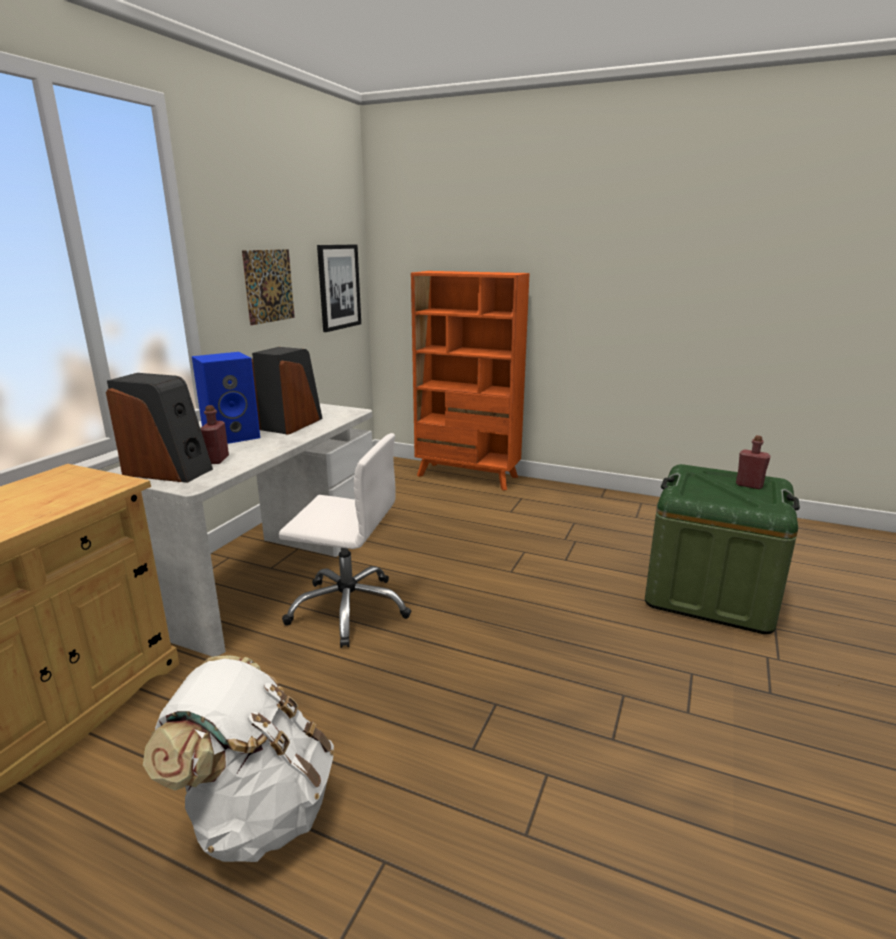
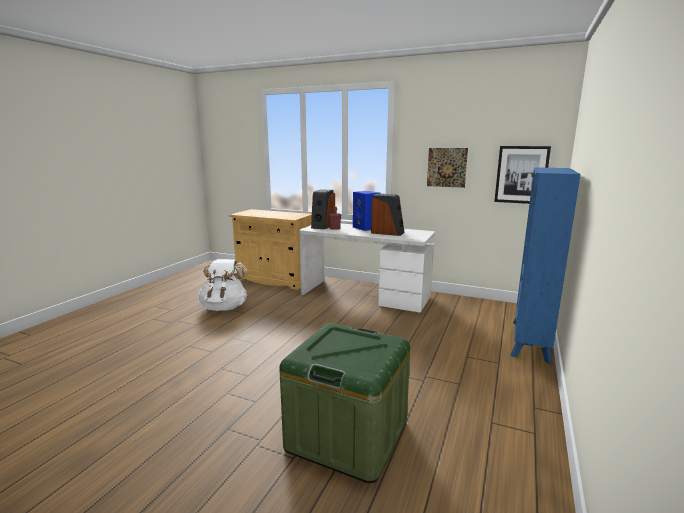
camera: 90 degrees right, 5 degrees down
white office chair [279,433,411,648] -> none
orange bookcase [411,271,530,491] -> blue bookcase [510,167,581,364]
red bottle [736,435,771,489] -> none

